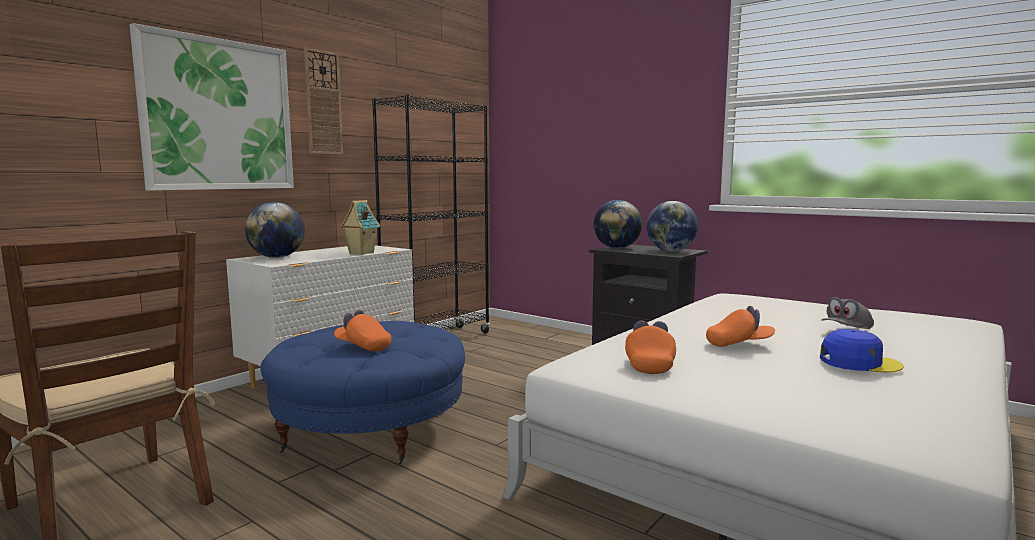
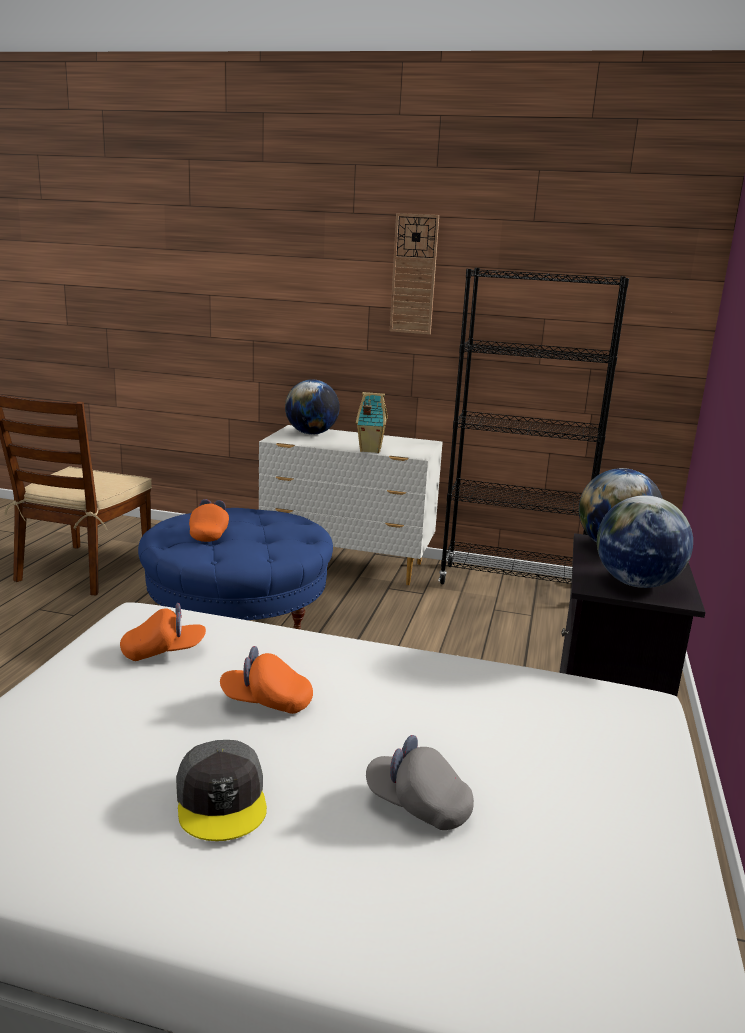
camera: 65 degrees right, 10 degrees up
picture [130,23,294,191] -> none
orange cap [706,306,775,347] -> orange cap turned 120 degrees clockwise [220,646,313,714]
blue cap [820,329,904,373] -> grey cap [176,740,267,841]

